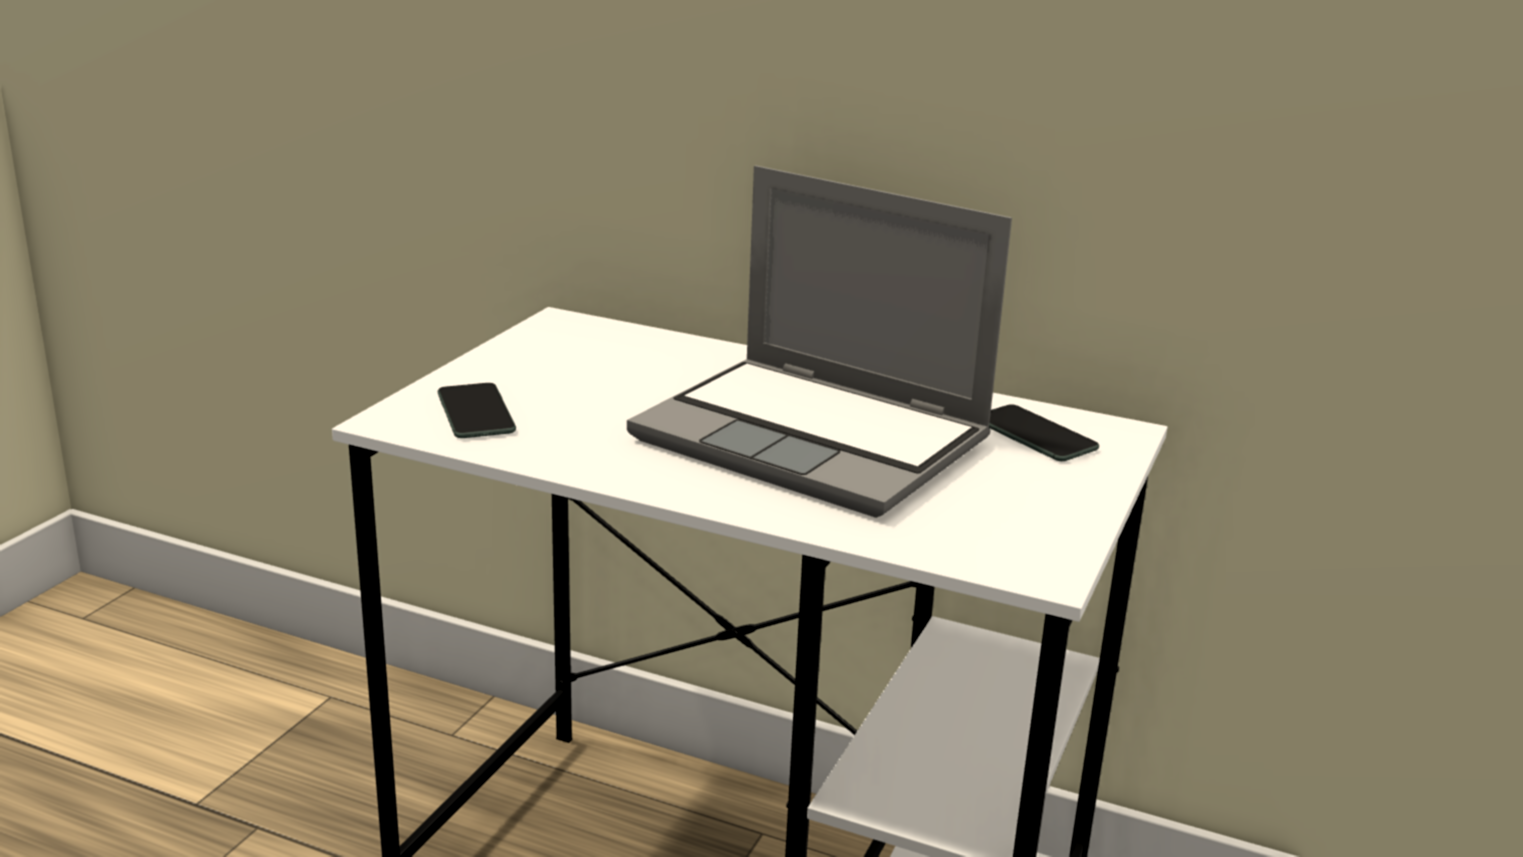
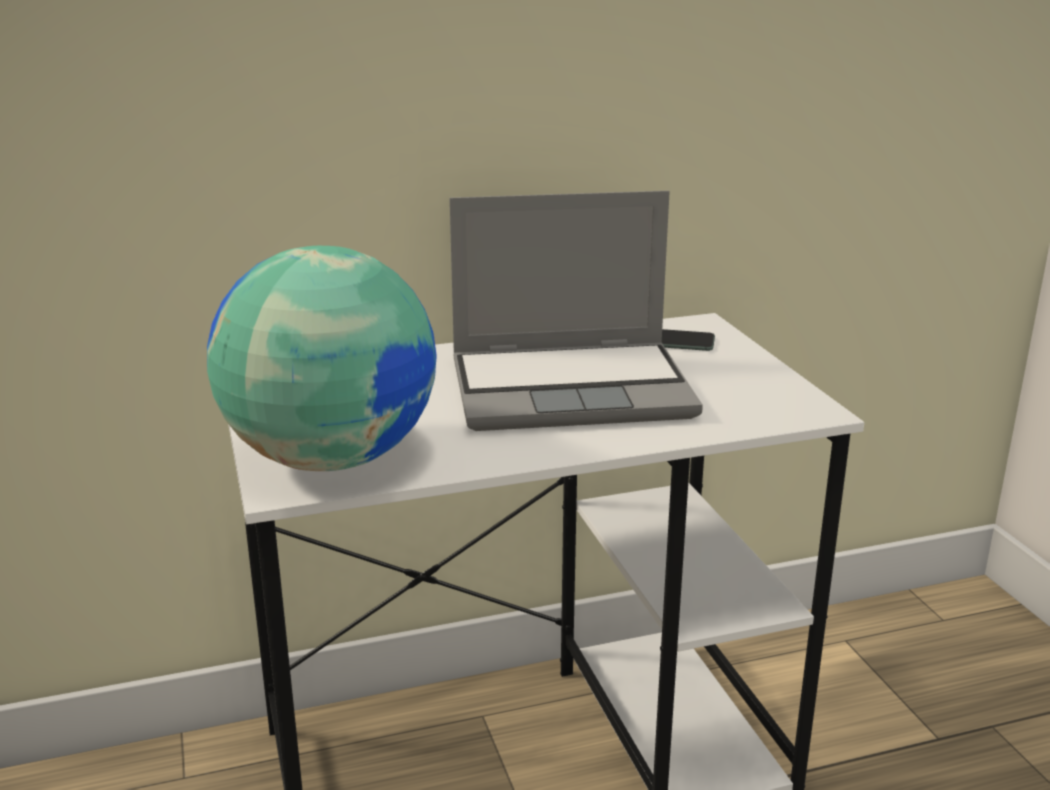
camera: 40 degrees left, 0 degrees up
phone [438,383,516,438] -> globe [207,246,437,471]

